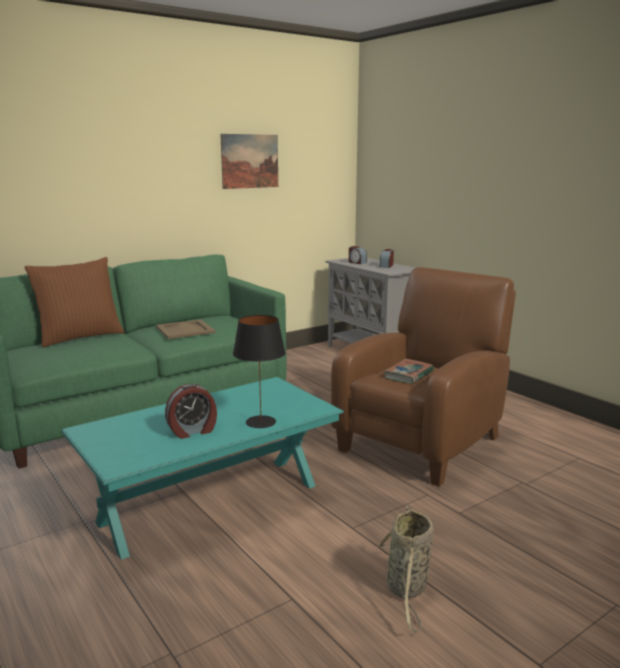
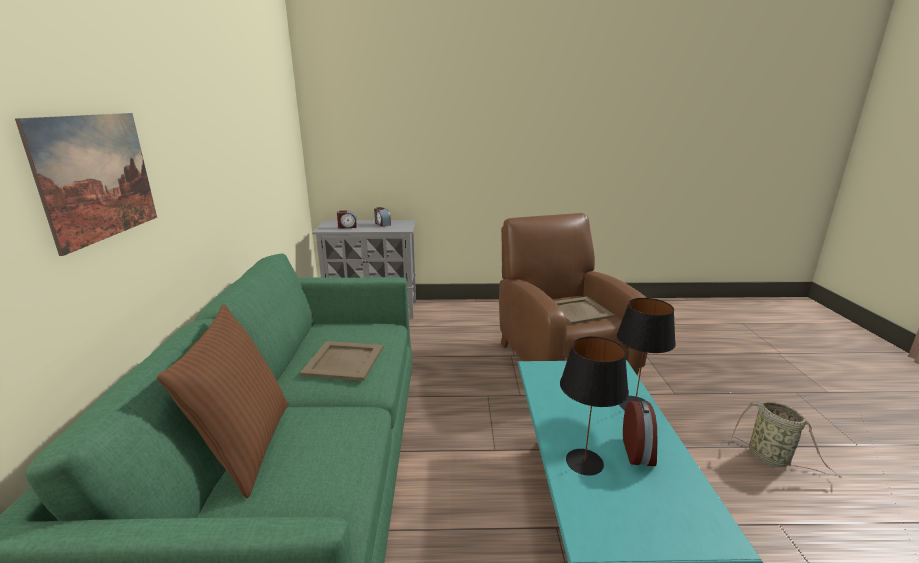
camera: 55 degrees left, 5 degrees up
picture [220,134,278,189] -> picture moved to [15,113,157,256]
book [384,359,434,384] -> beige tray [554,297,615,325]
none -> black table lamp [560,336,629,475]

